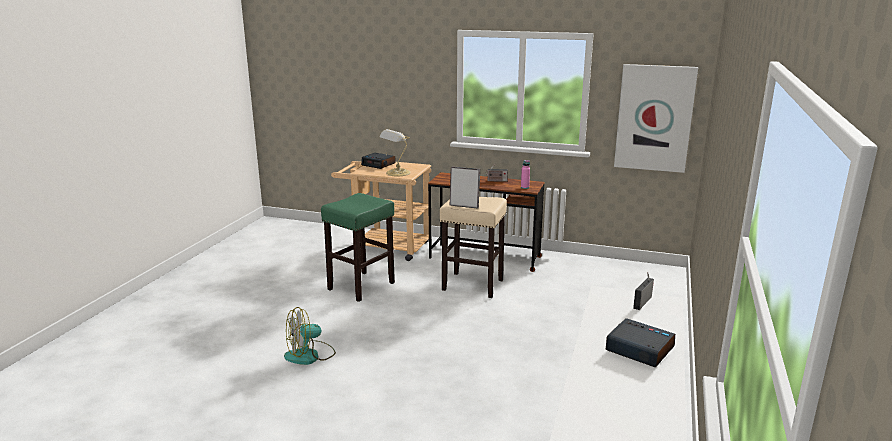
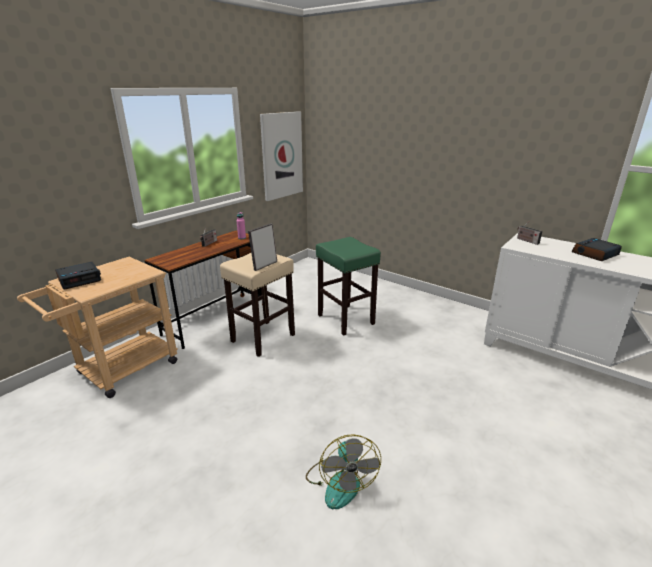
camera: 70 degrees left, 5 degrees up
green stool [321,193,395,302] -> green stool moved to [316,237,381,336]
table lamp [379,129,410,176] -> none

